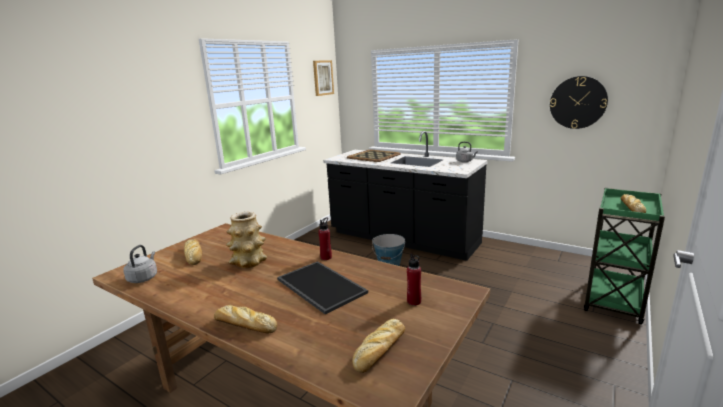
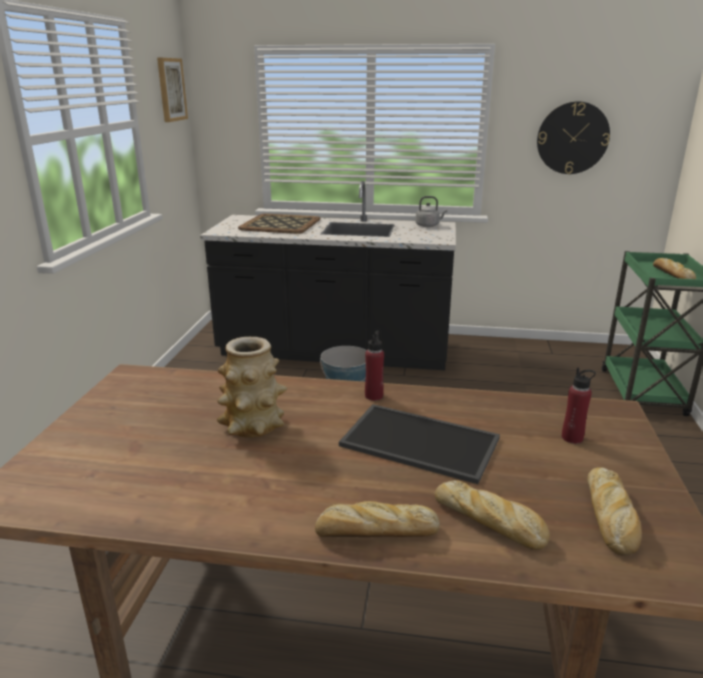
camera: 25 degrees left, 5 degrees up
grey kettle [123,245,157,283] -> none
bread [184,239,202,265] -> bread moved to [435,480,550,550]

